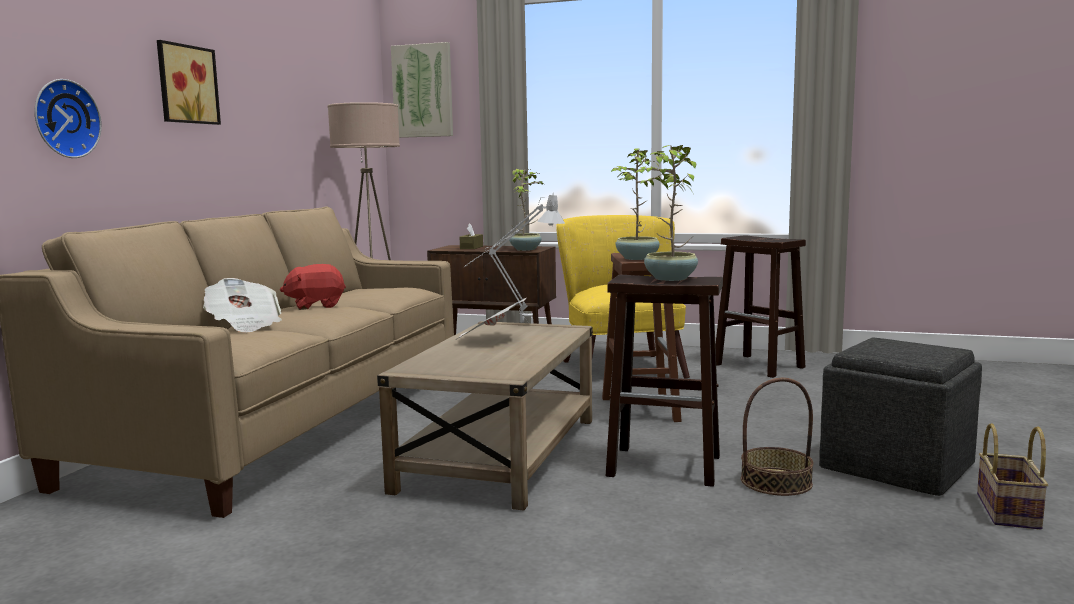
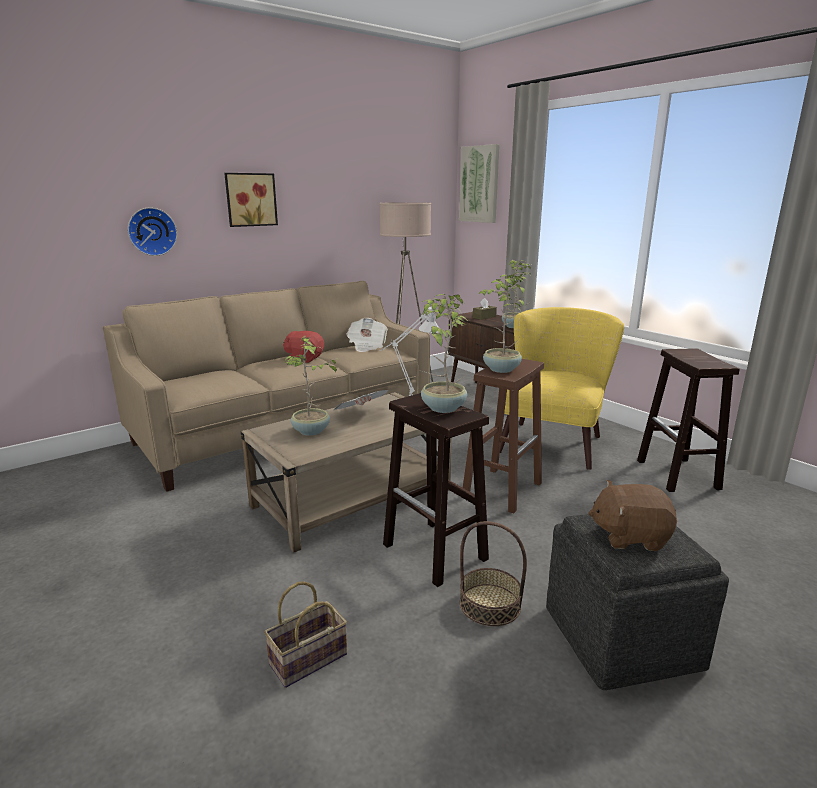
camera: 35 degrees right, 10 degrees up
newspaper [203,278,282,333] -> newspaper moved to [346,318,388,352]
basket [977,423,1048,530] -> basket moved to [264,581,347,688]
none -> potted plant [284,336,342,436]
none -> brown plush toy [588,480,677,551]

